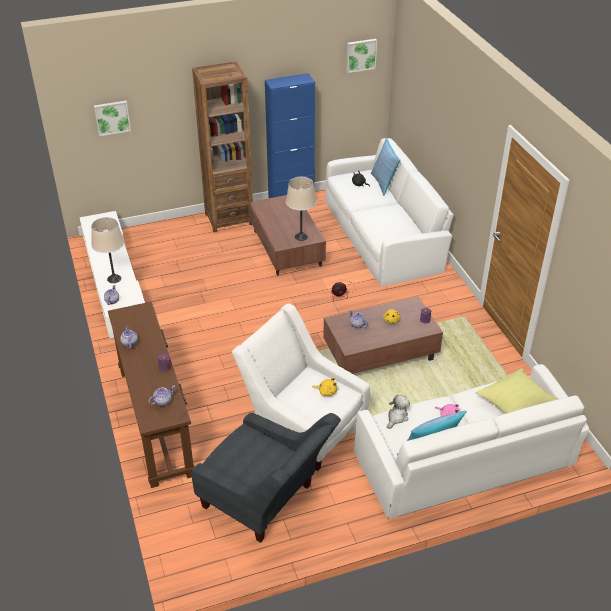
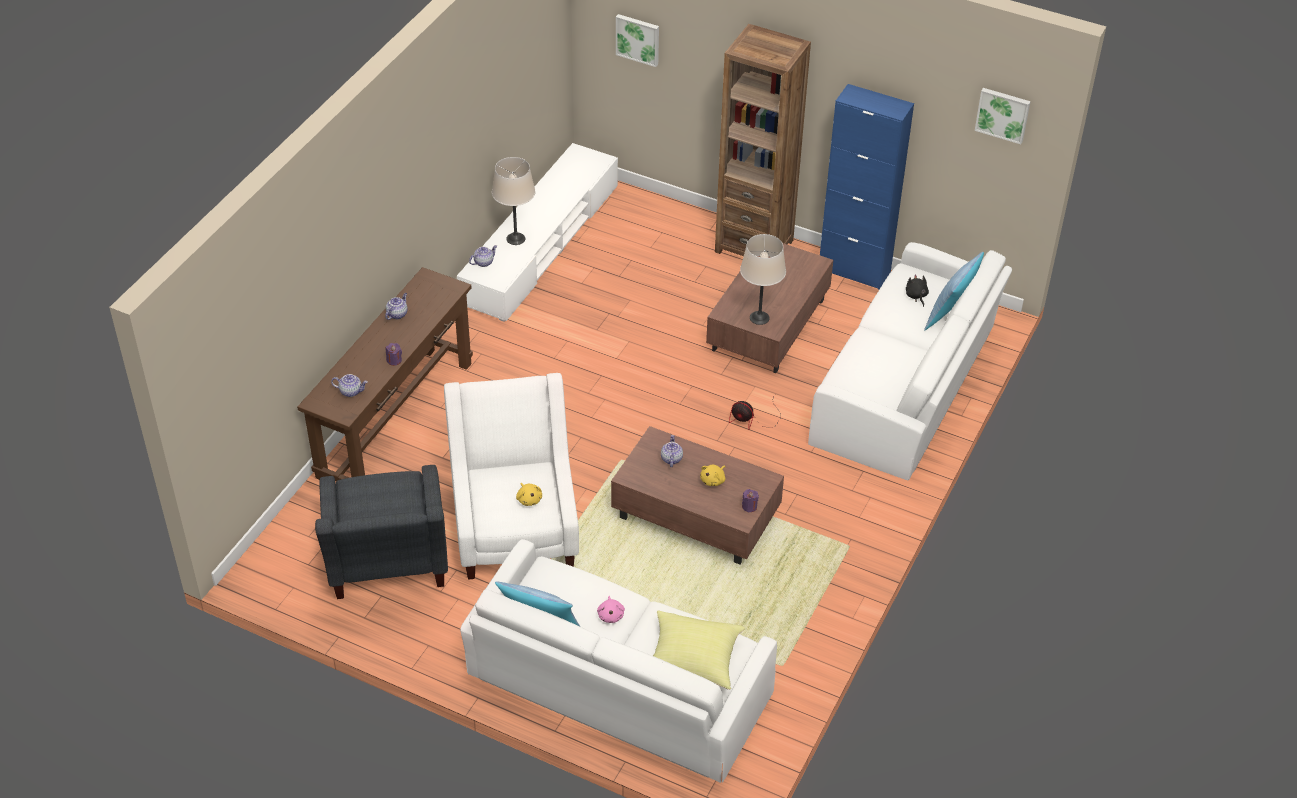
camera: 45 degrees right, 5 degrees up
plush toy [387,395,410,429] -> none

